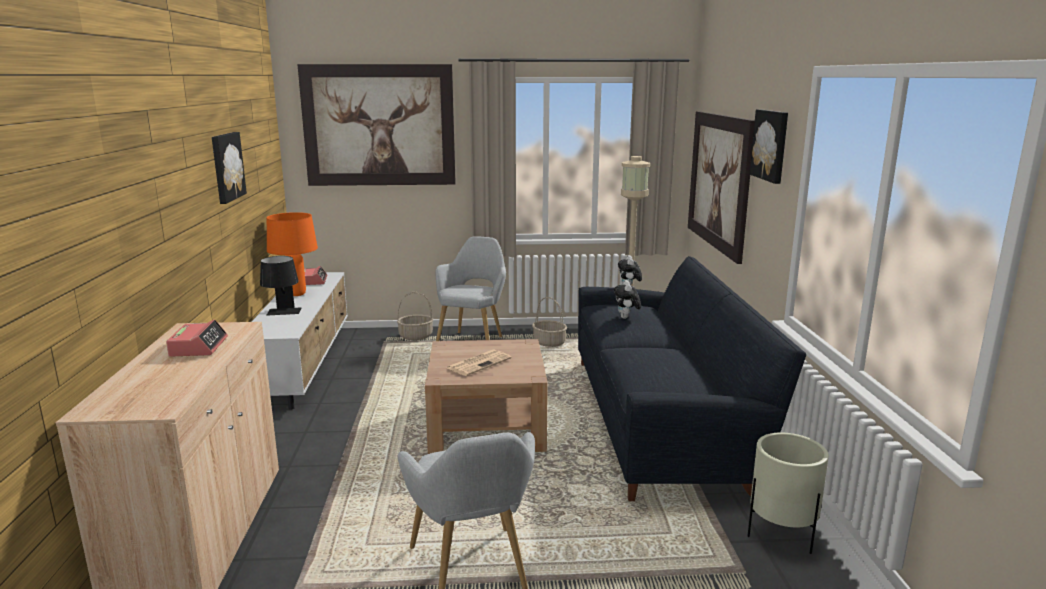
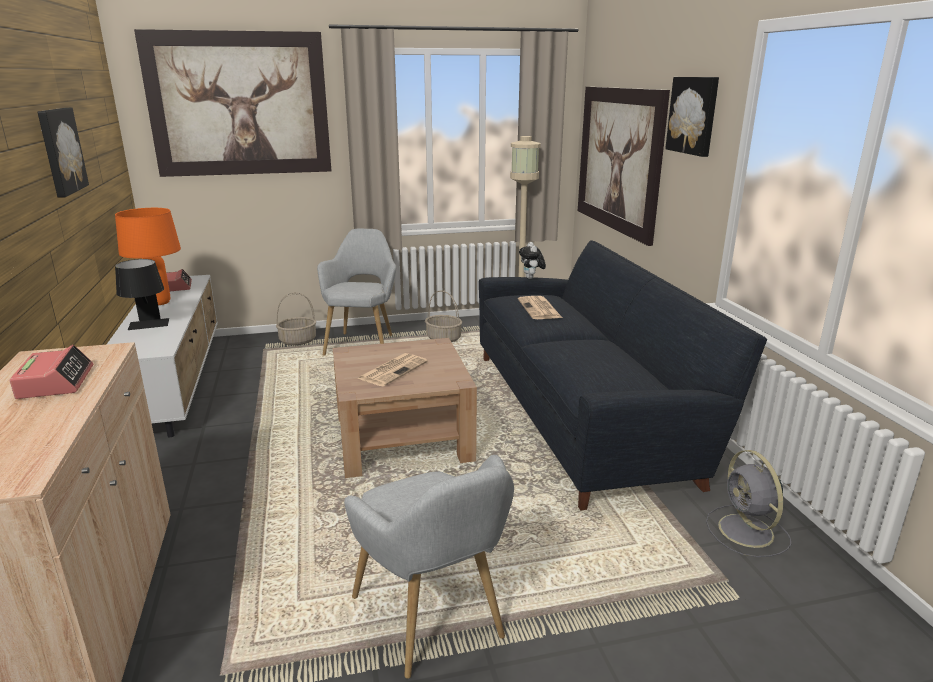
camera: 10 degrees left, 5 degrees up
plush toy [614,280,641,319] -> newspaper [518,296,562,319]
beige planter [748,433,829,554] -> grey fan [706,450,791,557]

